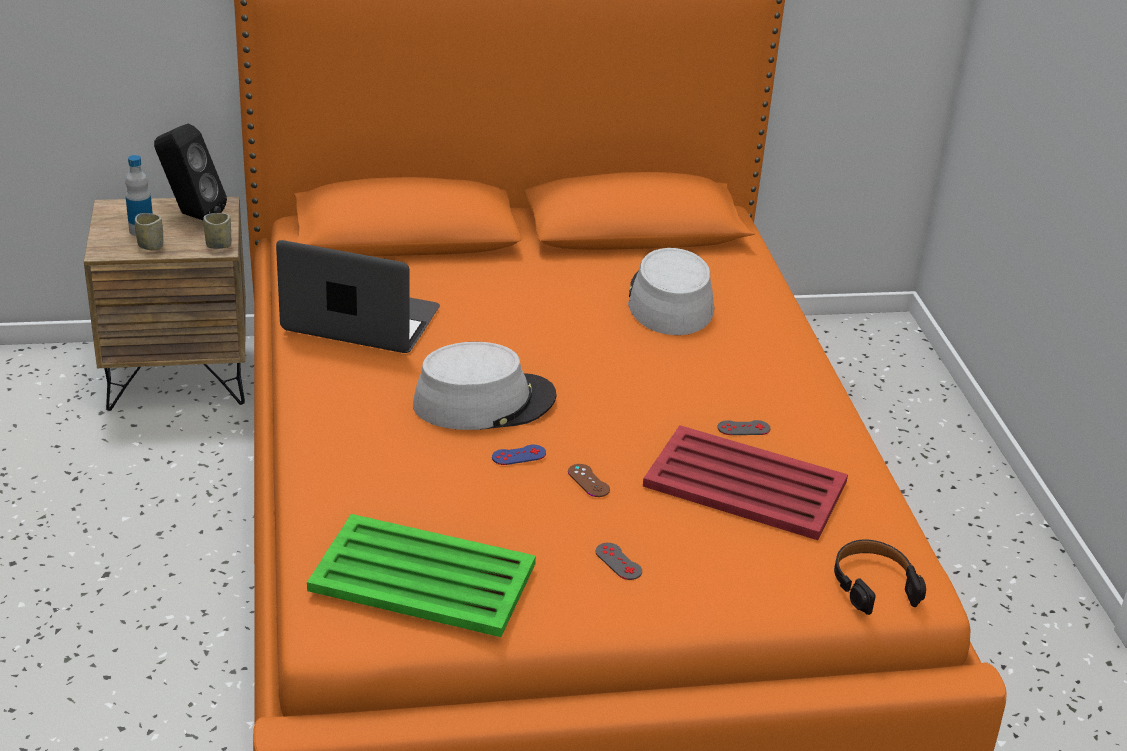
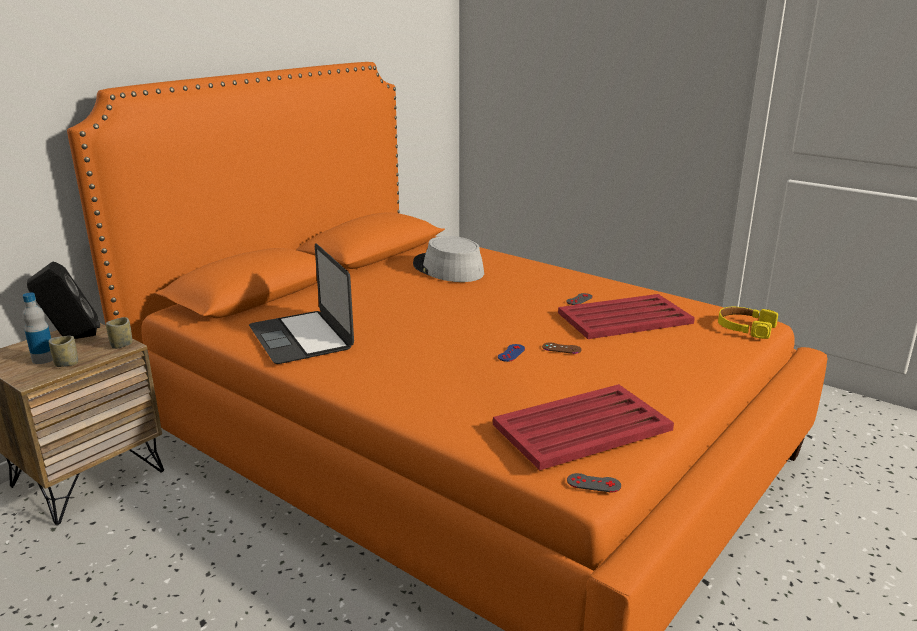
camera: 40 degrees left, 10 degrees down
laptop [276,240,440,353] -> laptop turned 90 degrees counterclockwise [249,243,354,364]
green tray [307,514,536,637] -> red tray [493,384,674,471]
grey hat [413,342,557,430] -> none
grey game controller [595,543,642,580] -> grey game controller moved to [567,473,621,492]
black headphones [834,540,926,615] -> yellow headphones [718,307,778,339]

